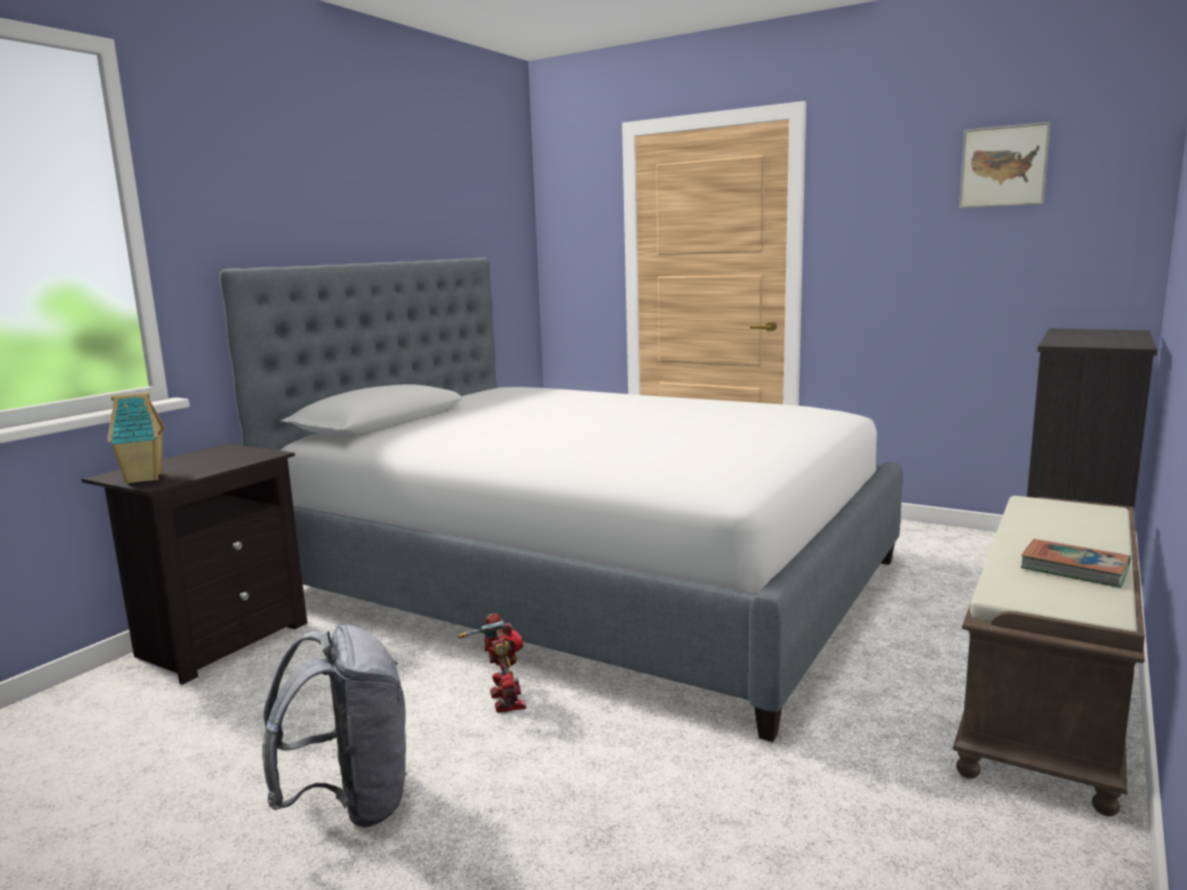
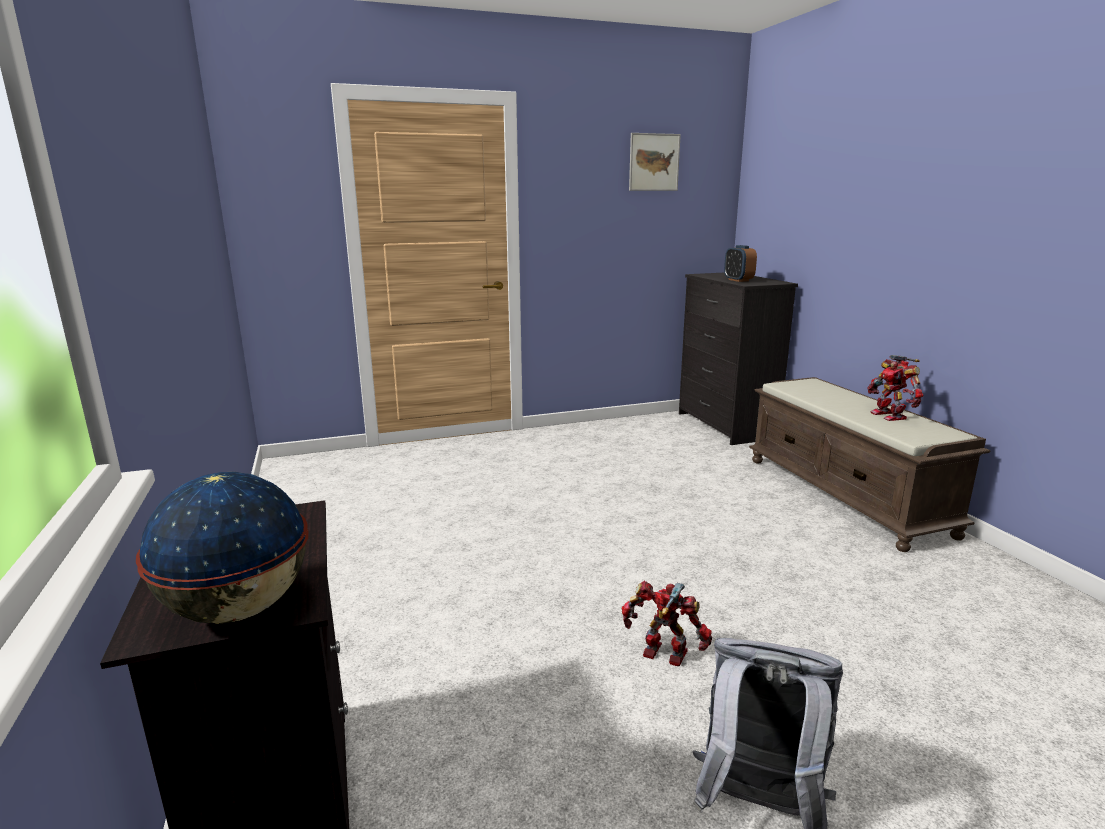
camera: 50 degrees left, 5 degrees up
toy house [108,392,165,484] -> globe [136,472,309,624]
bed [219,258,903,742] -> none
book [1021,539,1130,588] -> toy robot [867,355,924,421]
none -> alarm clock [724,245,757,282]

